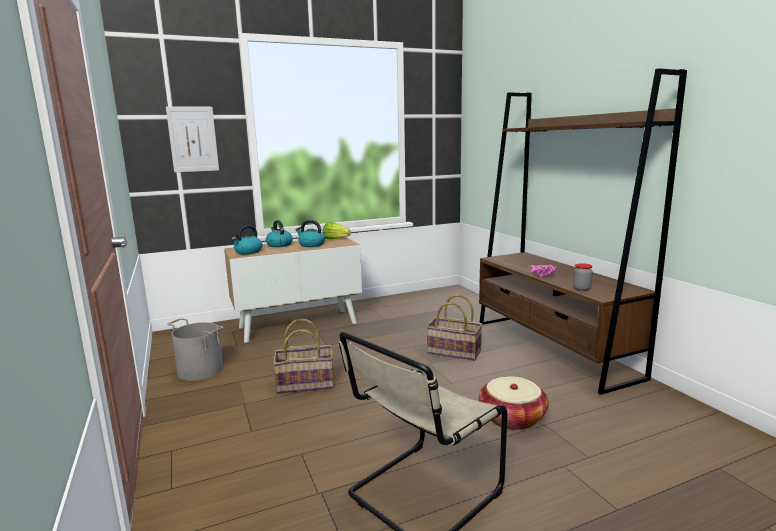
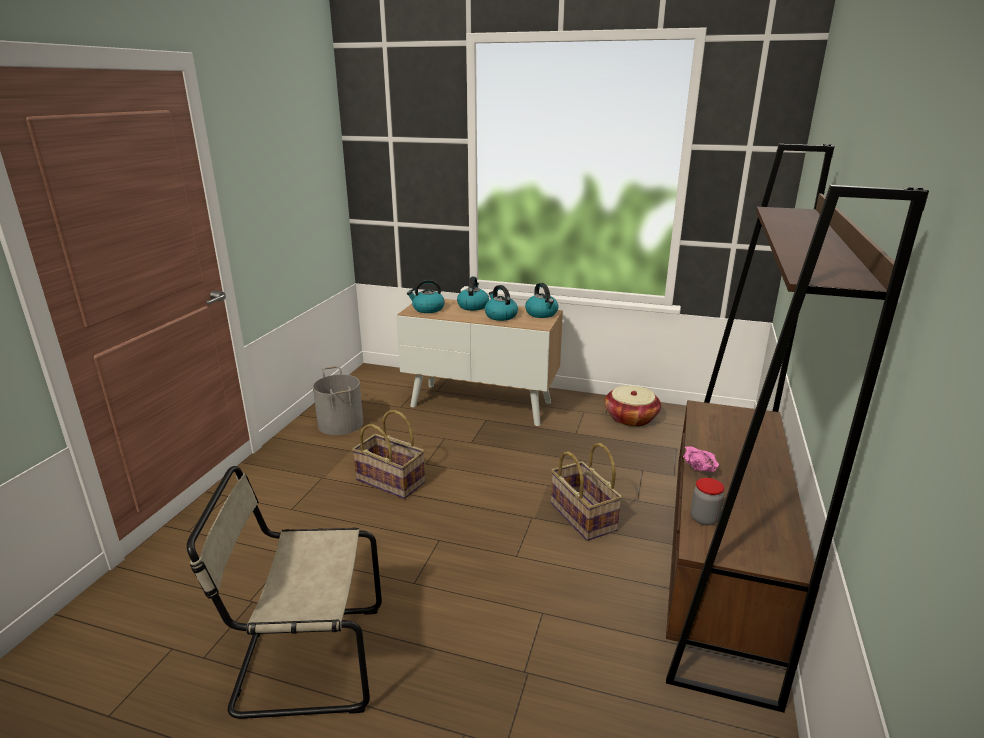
camera: 40 degrees right, 10 degrees up
picture [166,106,219,172] -> none
lettuce [323,222,351,239] -> kettle [525,283,558,318]
basket [479,376,549,430] -> basket moved to [605,385,661,427]

